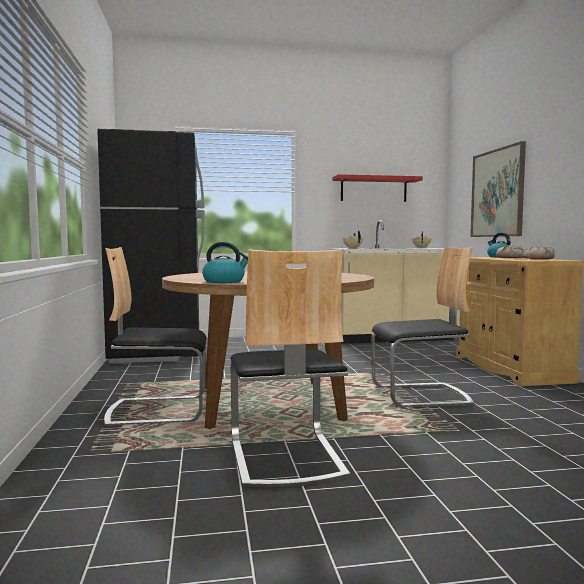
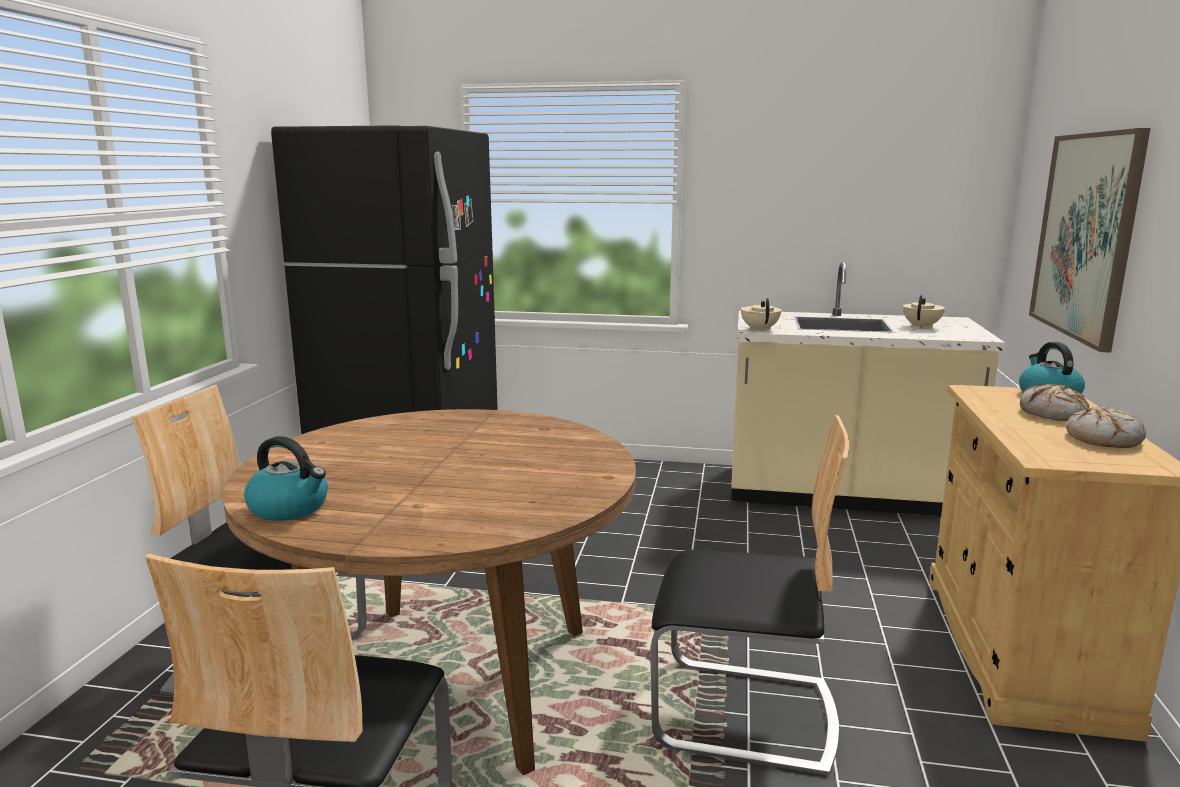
camera: 20 degrees right, 10 degrees up
red shelf [333,174,423,202] -> none

